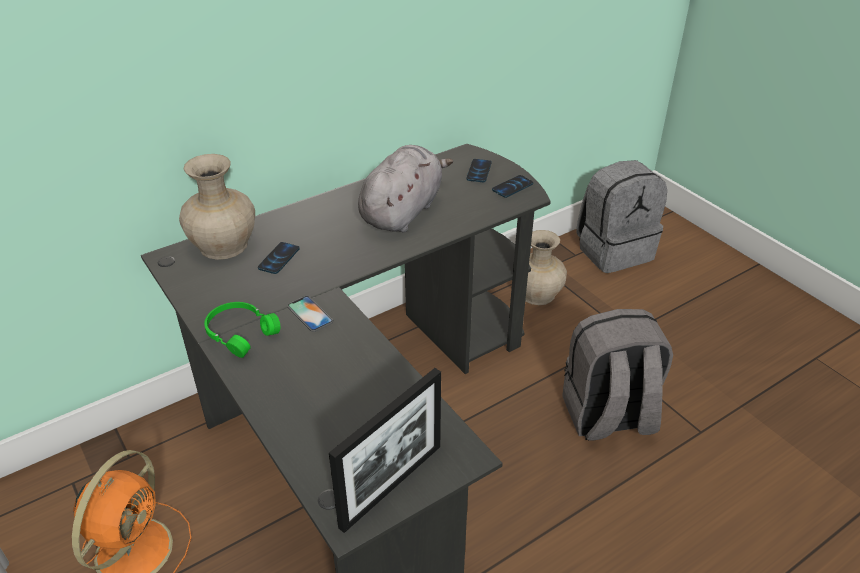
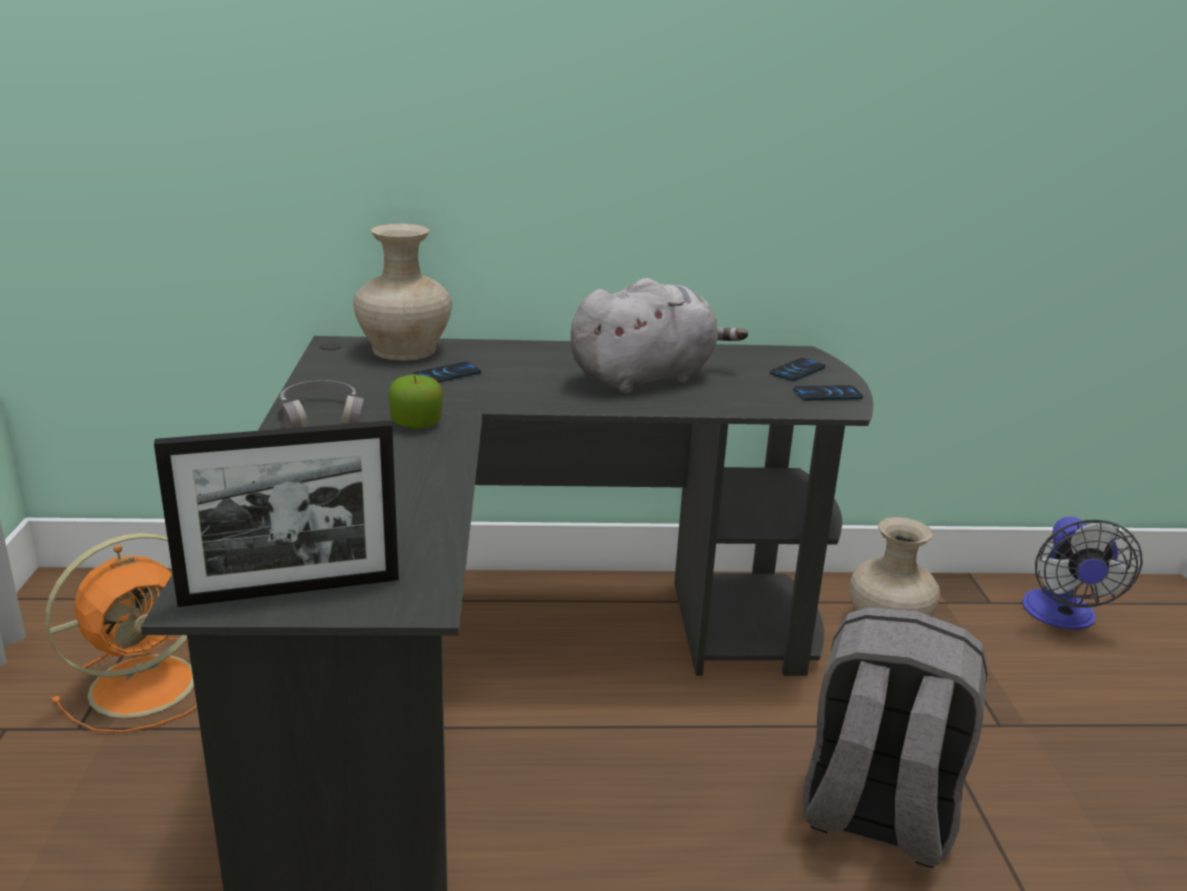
camera: 30 degrees right, 15 degrees down
green headphones [204,302,280,358] -> grey headphones [280,380,364,428]
phone [287,296,333,332] -> apple [388,374,443,429]
grey backpack [576,160,667,273] -> fan [1022,517,1143,630]

